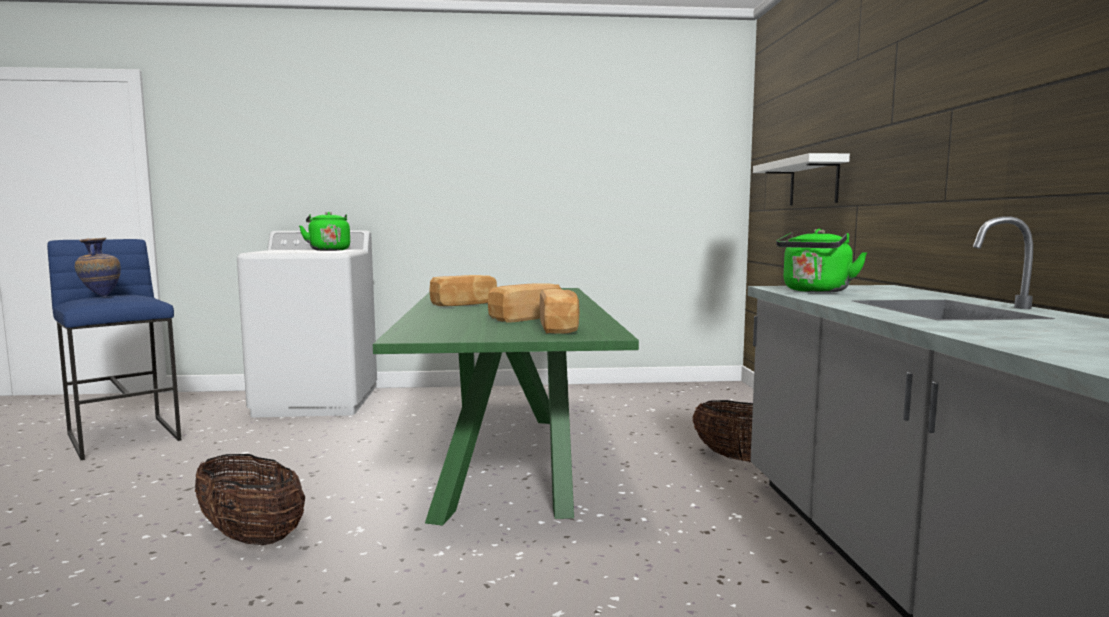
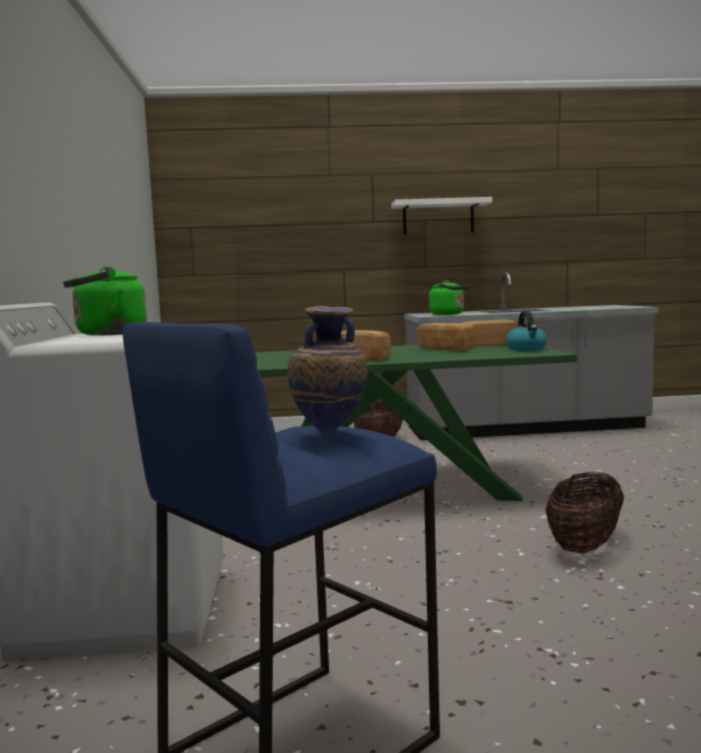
camera: 90 degrees left, 0 degrees up
white shelf [753,153,850,206] -> white shelf moved to [391,197,492,235]
none -> kettle [506,311,547,351]

